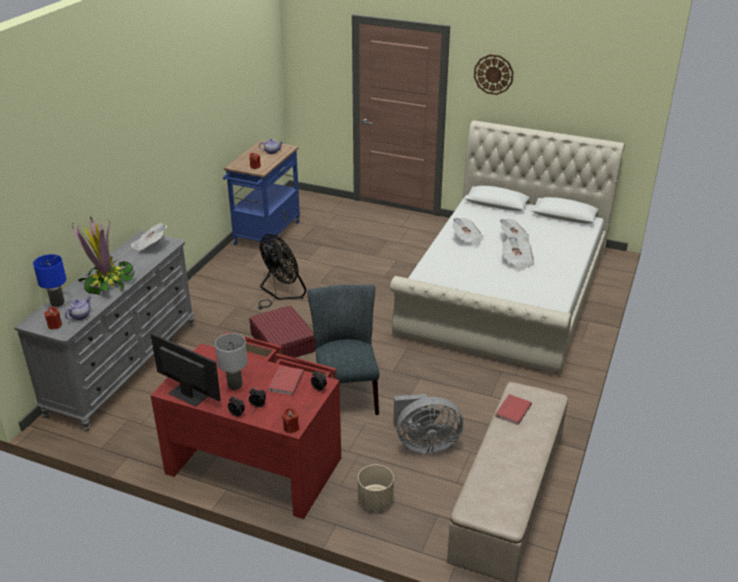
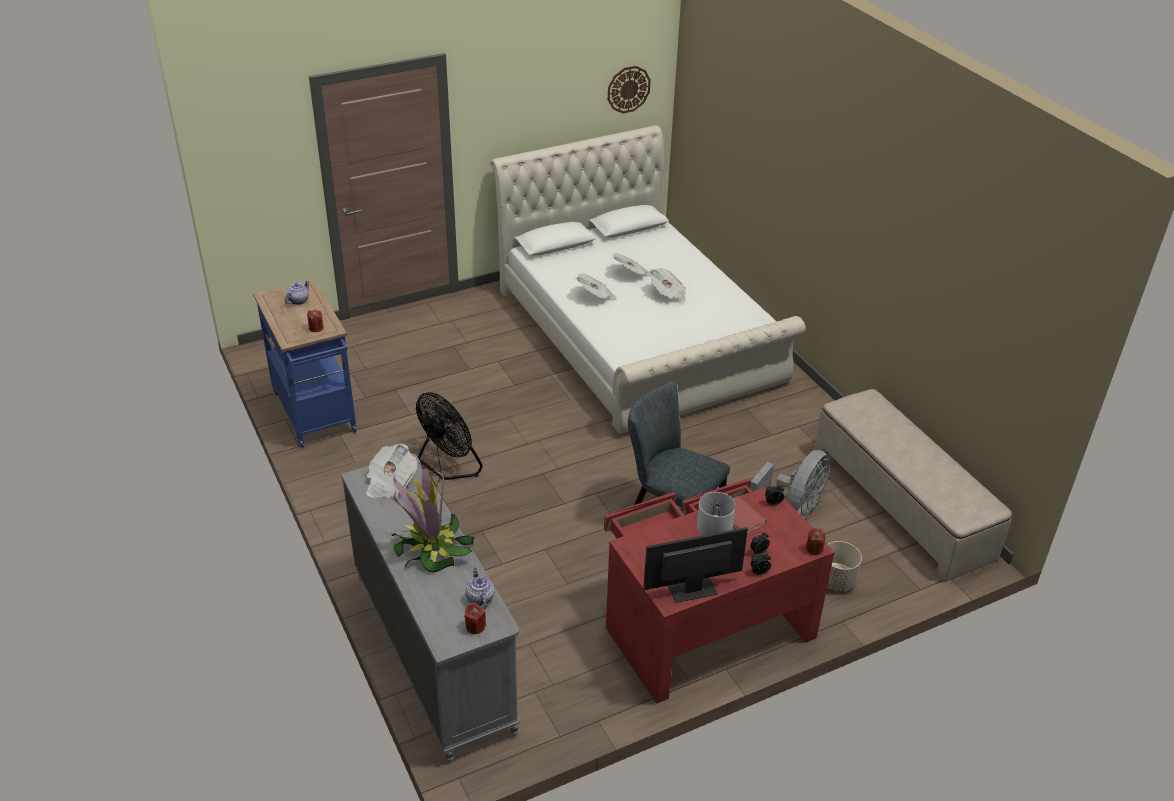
camera: 50 degrees left, 5 degrees up
blue table lamp [33,254,66,307] -> none
red suitcase [249,305,316,363] -> none
black fan [258,234,306,309] -> black fan turned 45 degrees clockwise [415,392,483,488]
wall clock [474,54,514,95] -> wall clock moved to [608,66,651,113]
red book [495,394,532,425] -> none

